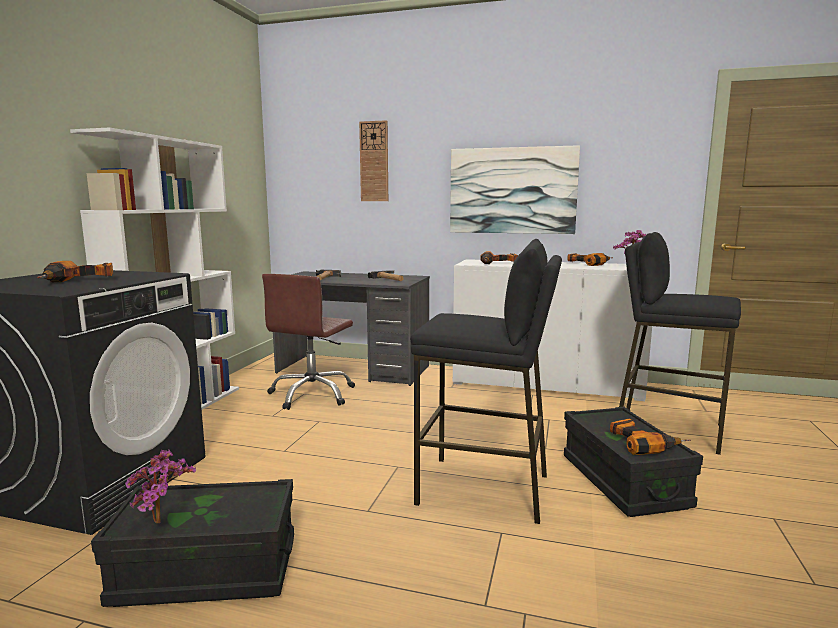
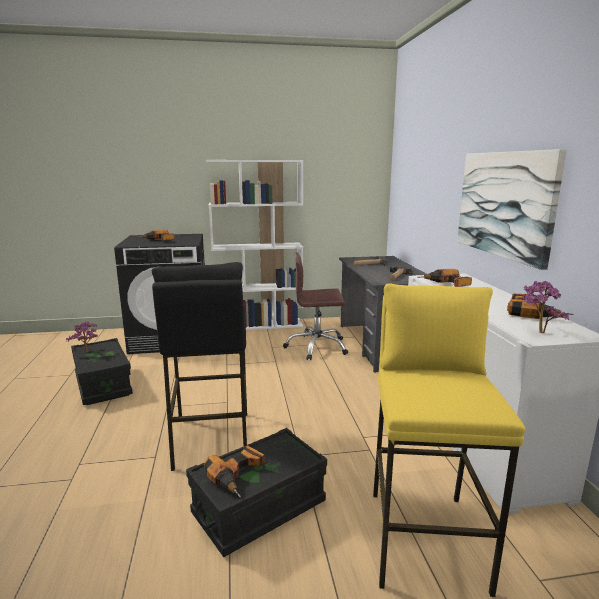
camera: 65 degrees right, 5 degrees up
wall clock [359,120,388,201] -> none
black stool [619,232,741,455] -> yellow stool [373,283,526,597]

